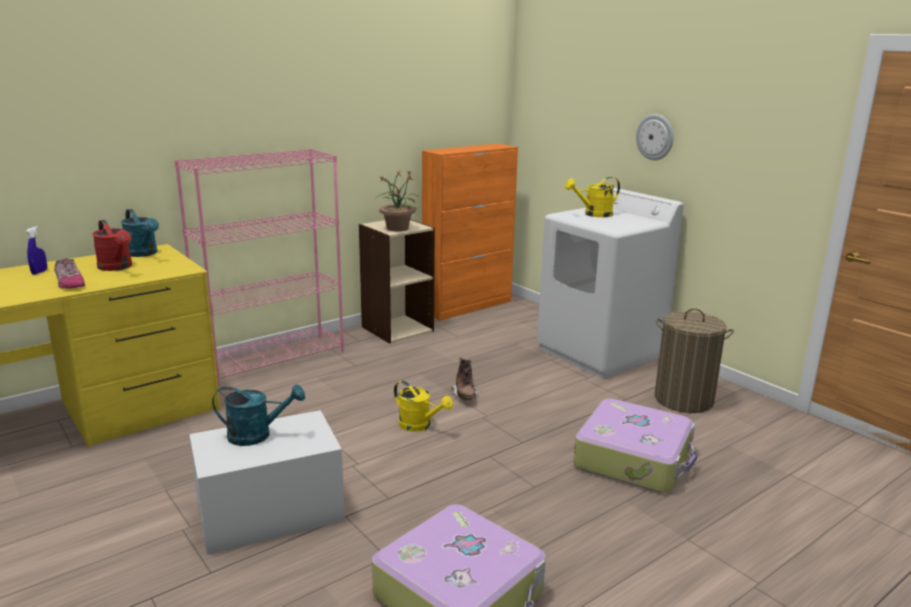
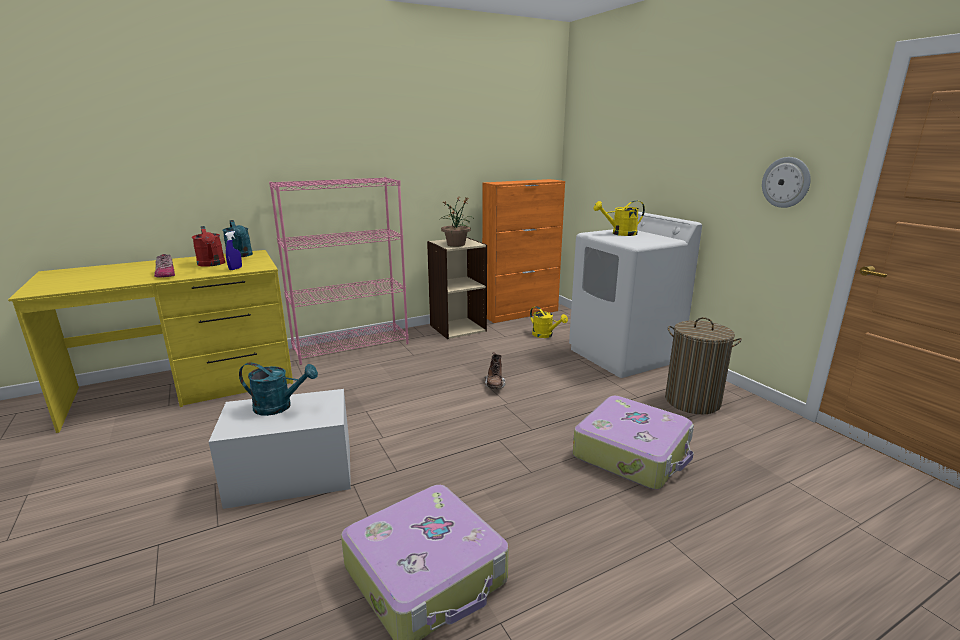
camera: 10 degrees right, 0 degrees up
blue spray bottle [26,226,47,275] -> blue spray bottle moved to [225,231,242,270]
yellow watering can [394,381,453,432] -> yellow watering can moved to [530,306,568,338]
wall clock [636,114,673,160] -> wall clock moved to [762,157,811,208]

